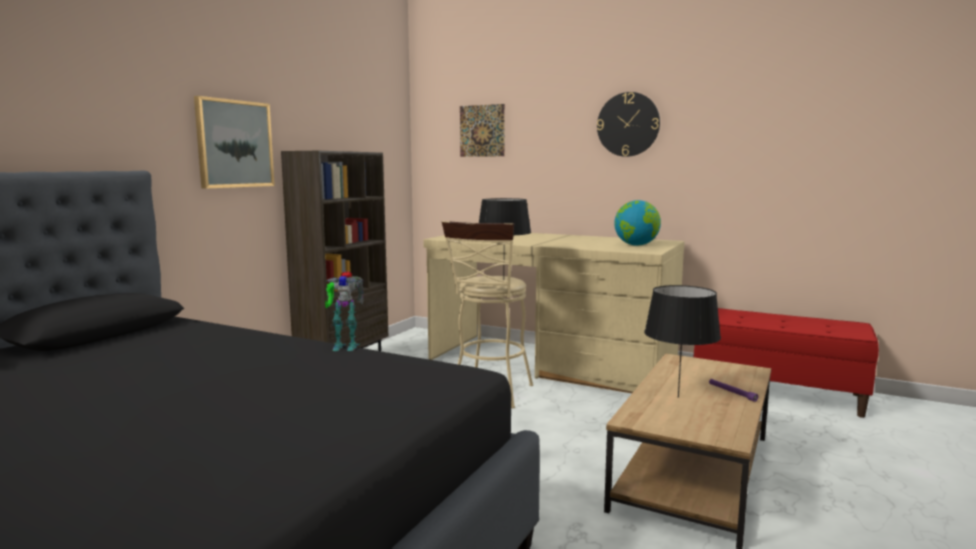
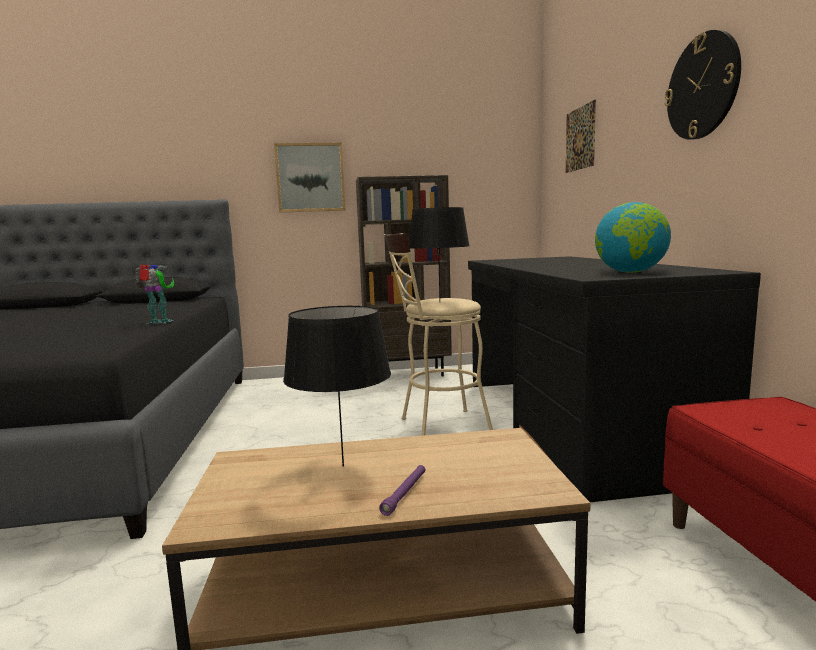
camera: 55 degrees right, 0 degrees up
toy robot [325,271,364,351] -> toy robot turned 135 degrees clockwise [135,264,174,324]
beige desk [423,233,685,393] -> black desk [468,256,761,502]

